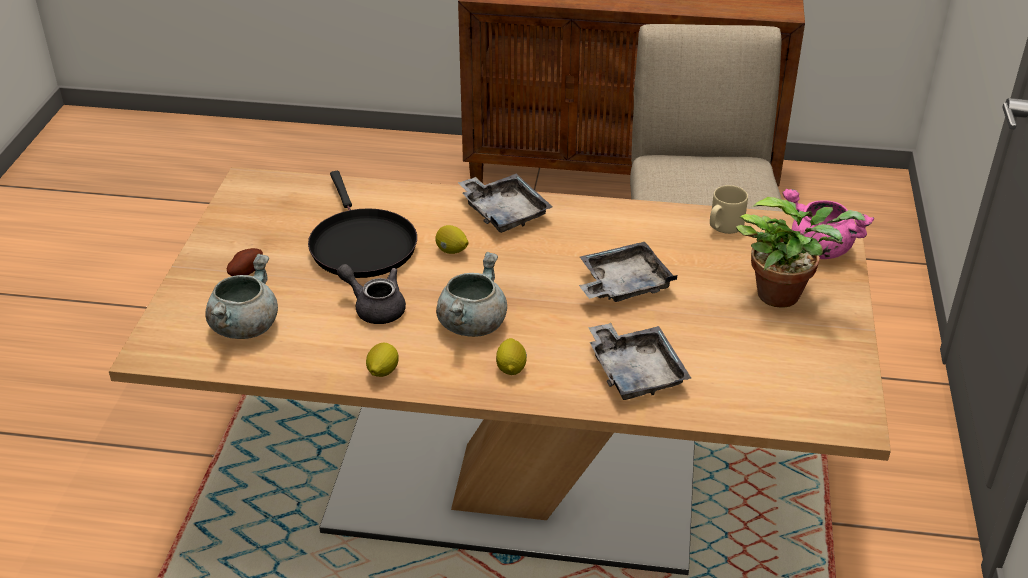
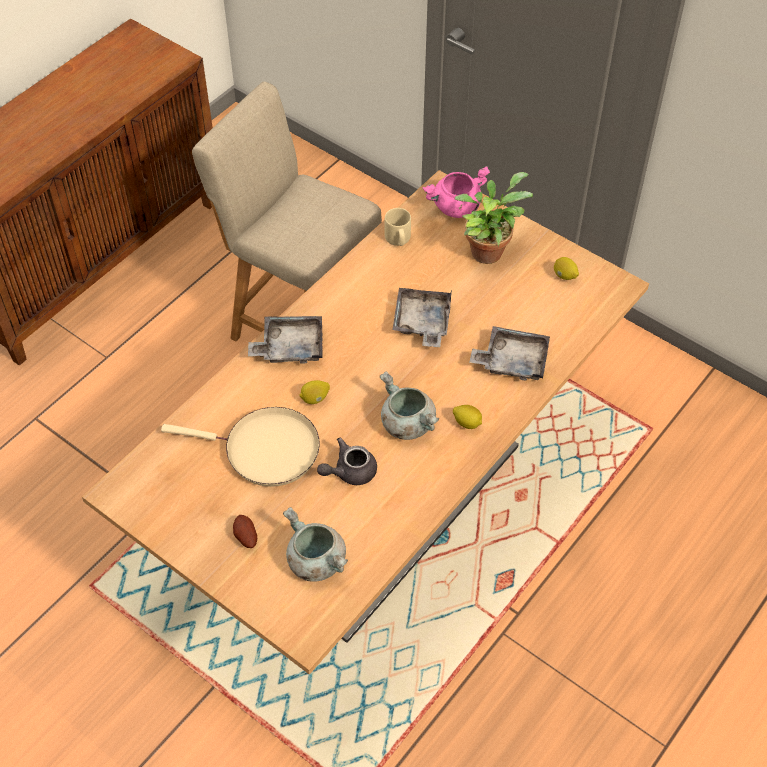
camera: 60 degrees left, 15 degrees up
black frying pan [308,171,417,278] -> beige frying pan [161,407,320,487]
lemon [366,343,398,377] -> lemon moved to [554,257,579,280]

